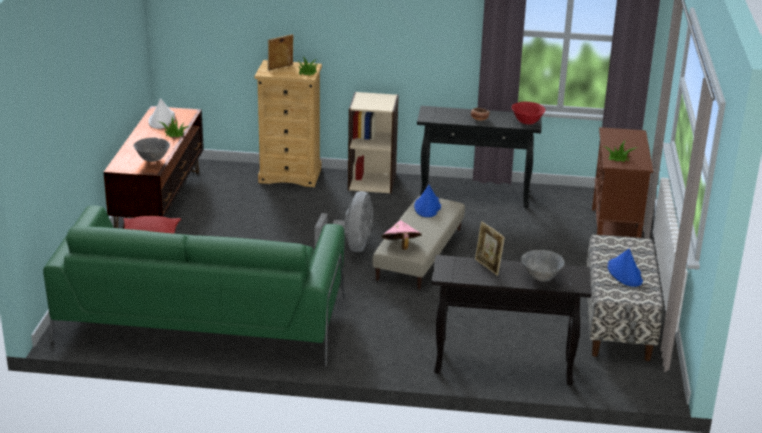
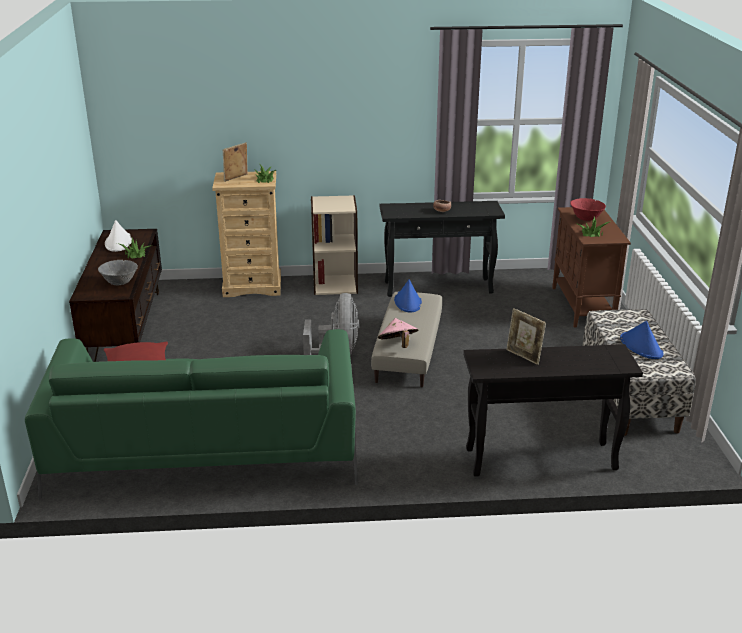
camera: 10 degrees left, 0 degrees up
red bowl [512,102,545,125] -> red bowl moved to [570,198,606,221]
grey bowl [521,250,565,282] -> none

